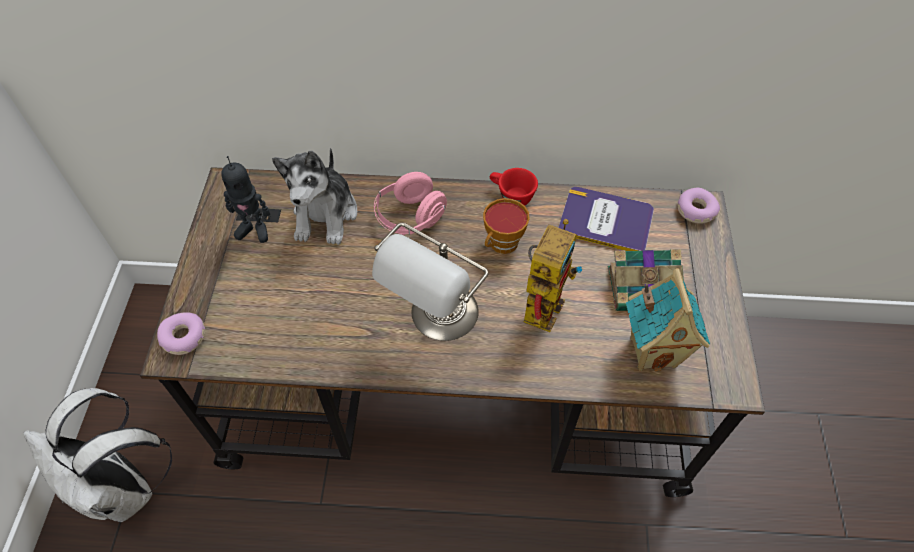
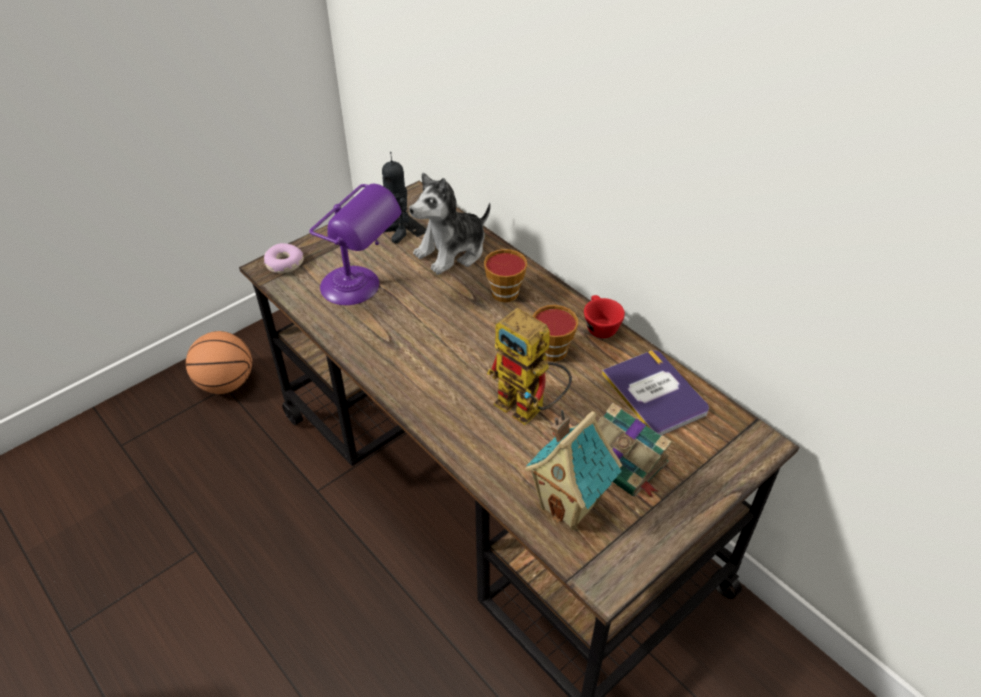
camera: 45 degrees right, 10 degrees down
white backpack [23,388,172,522] -> basketball [186,331,252,394]
white table lamp [372,223,488,341] -> none
pink headphones [374,172,447,235] -> cup [484,249,527,302]
toy robot [524,219,582,332] -> toy robot turned 60 degrees clockwise [487,308,572,425]
donut [678,188,720,224] -> none
none -> purple table lamp [310,184,401,305]

